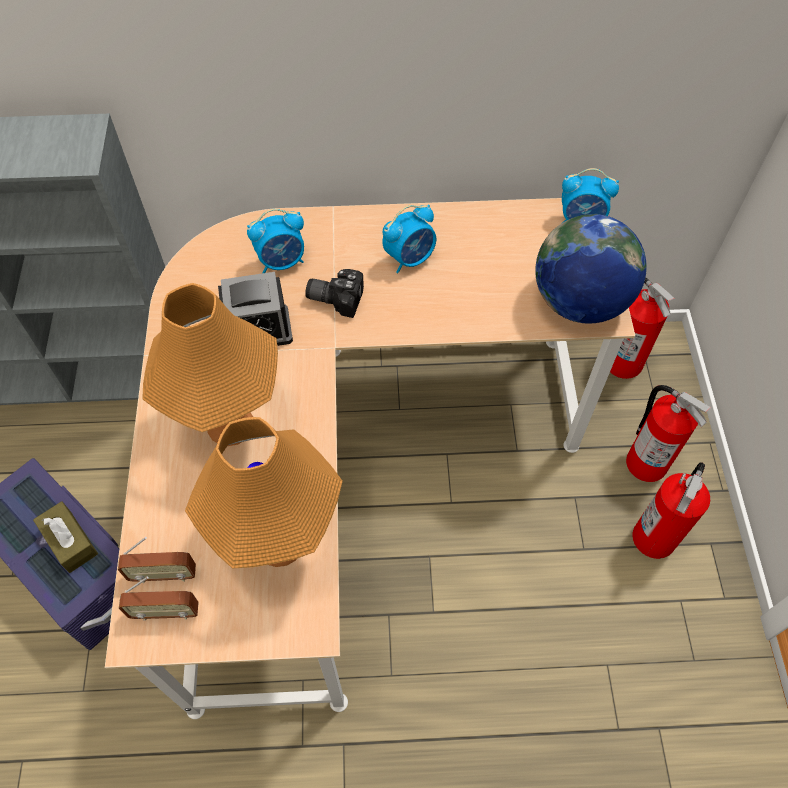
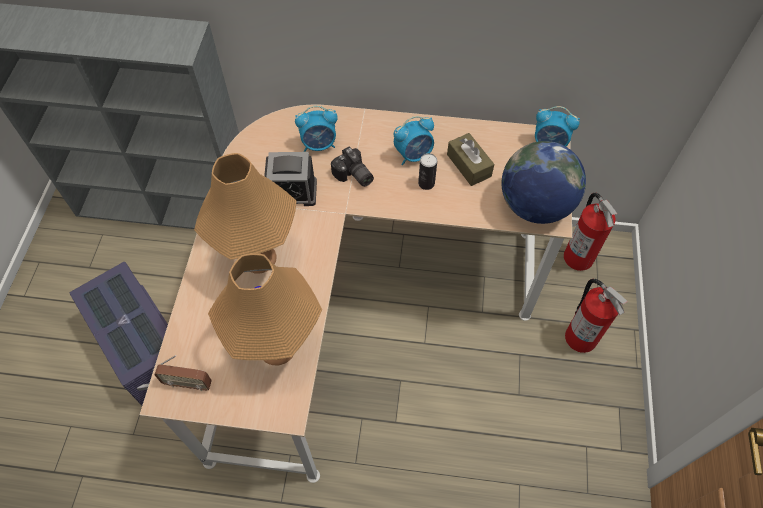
camera: 10 degrees right, 0 degrees up
brown tissue box [33,501,98,573] -> brown tissue box moved to [447,133,494,186]
radio [118,537,196,583] -> none
camera [305,269,364,318] -> camera turned 150 degrees counterclockwise [331,146,374,187]
fire extinguisher [633,462,710,559] -> none
none -> can [418,153,437,190]

